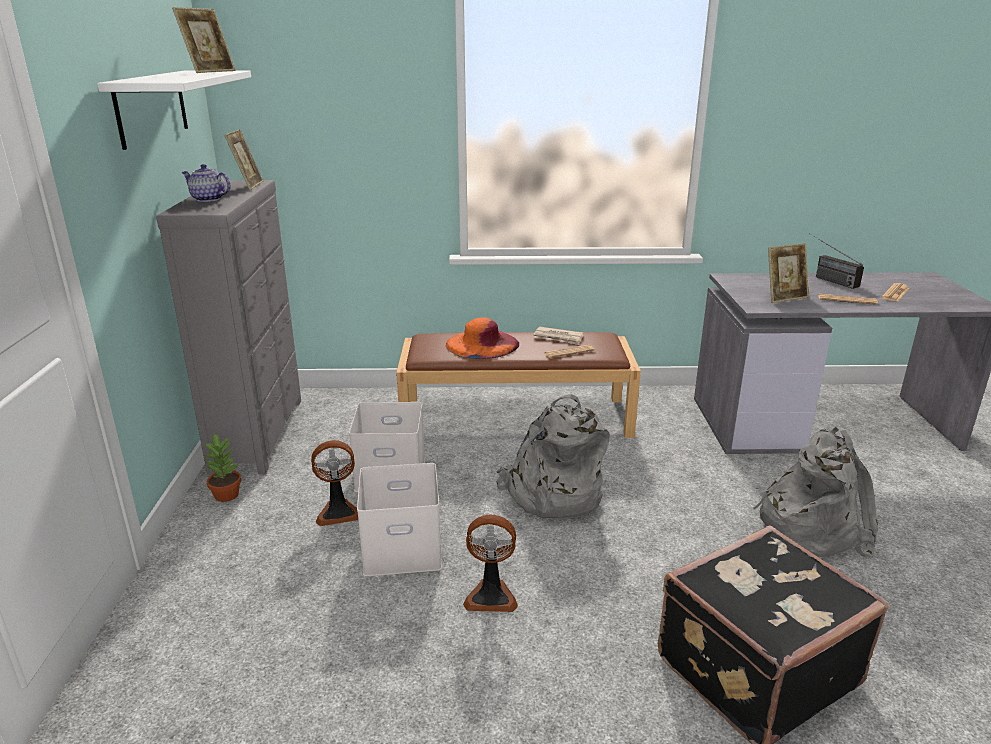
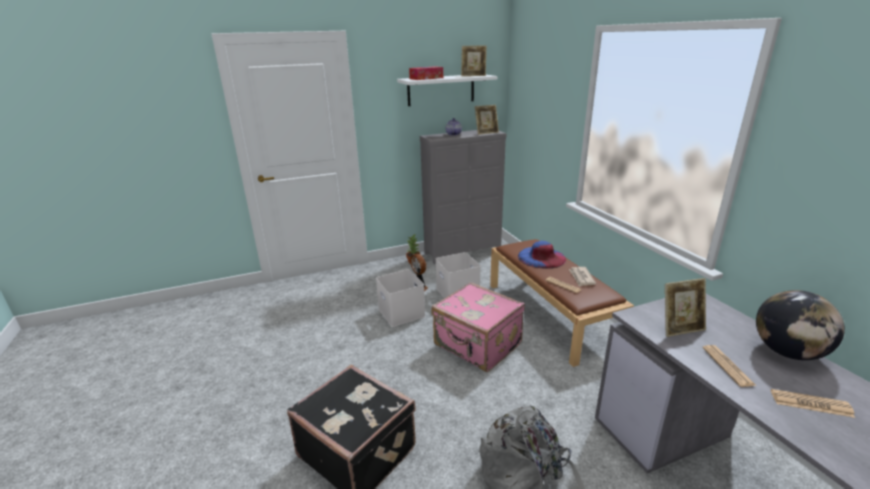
camera: 70 degrees right, 0 degrees up
orange hat [446,317,519,359] -> blue hat [518,241,566,269]
fan [463,514,518,612] -> none
grey backpack [497,394,610,518] -> pink suitcase [432,282,525,372]
picture frame [768,243,809,303] -> picture frame turned 60 degrees counterclockwise [665,278,706,337]
radio [809,233,864,289] -> globe [756,290,845,360]
none -> tissue box [409,66,443,80]

